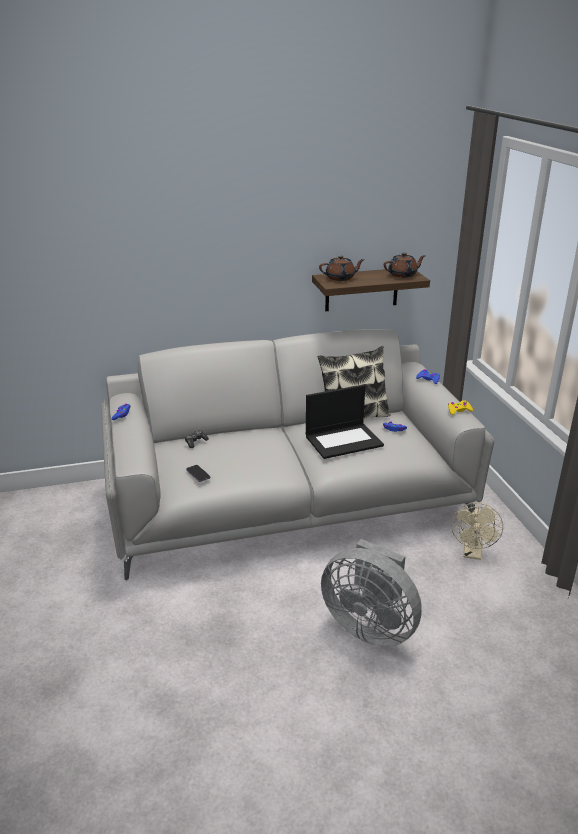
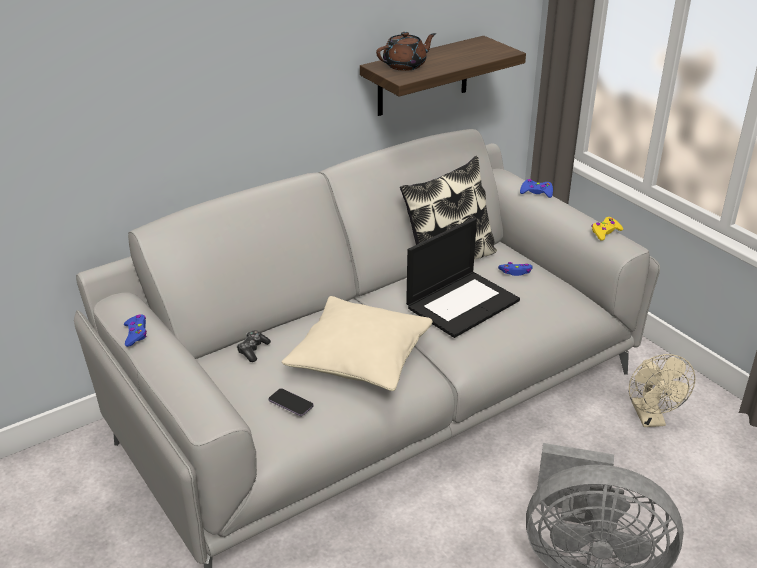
camera: 20 degrees left, 5 degrees up
brown teapot [384,253,426,278] -> none
none -> beige pillow [282,296,433,391]

